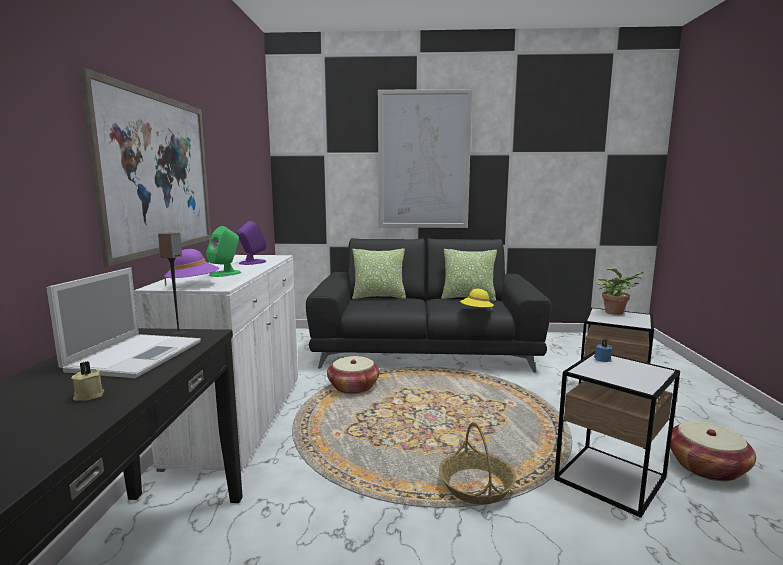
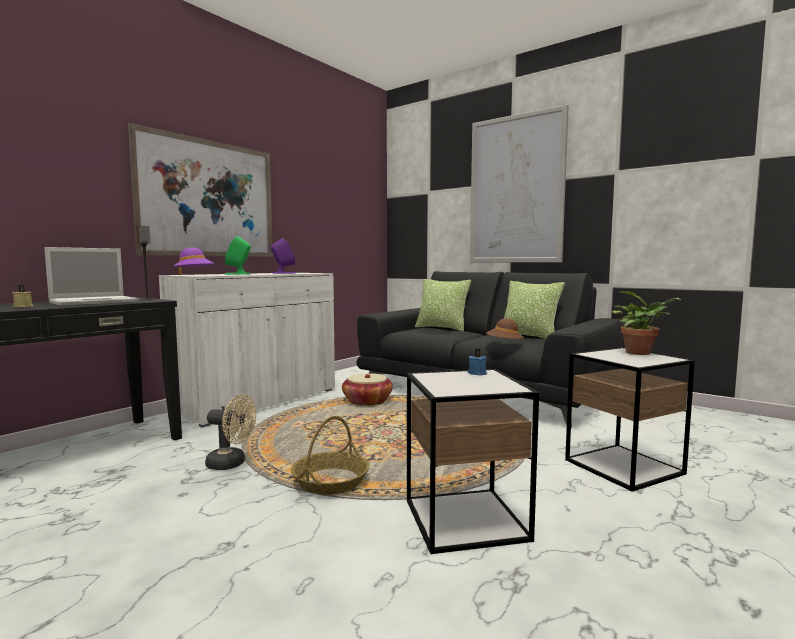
camera: 35 degrees right, 5 degrees down
yellow hat [460,289,494,310] -> brown hat [486,319,524,345]
basket [670,421,756,481] -> none
none -> beige fan [205,394,256,470]

